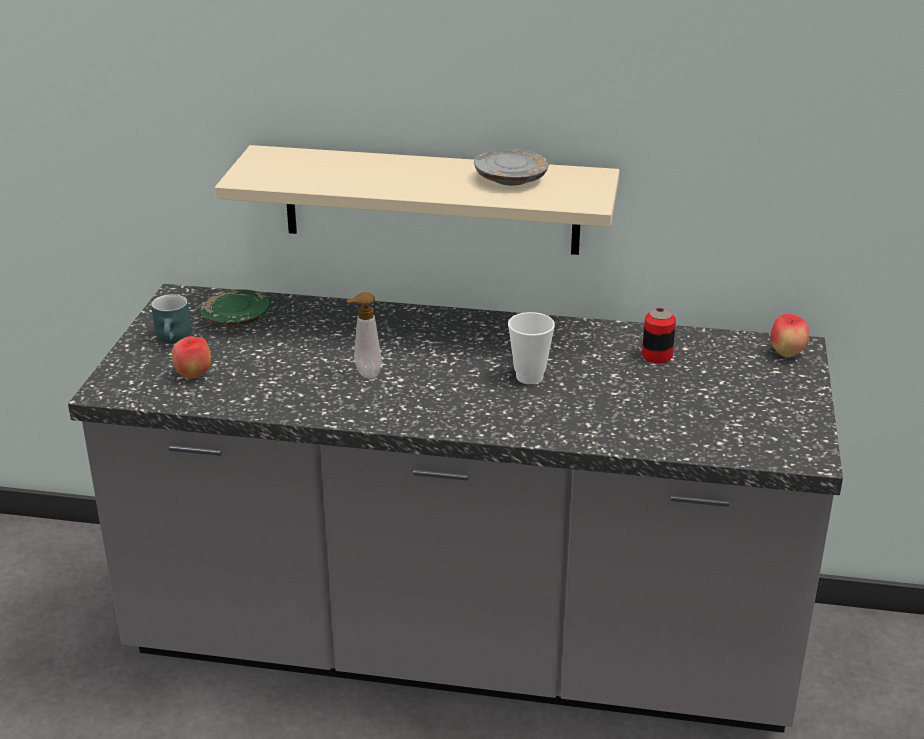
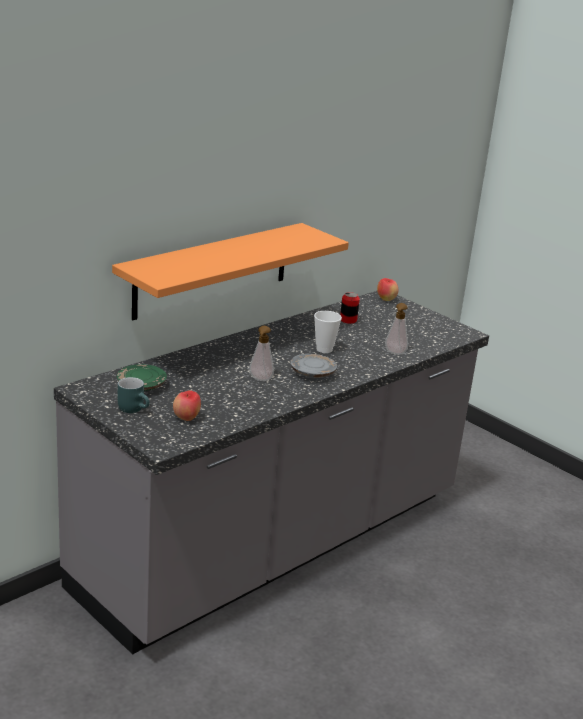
camera: 55 degrees left, 5 degrees down
beige shelf [215,145,620,255] -> orange shelf [112,223,349,320]
grey plate [474,149,549,186] -> grey plate moved to [290,354,337,378]
none -> soap dispenser [385,303,408,355]

